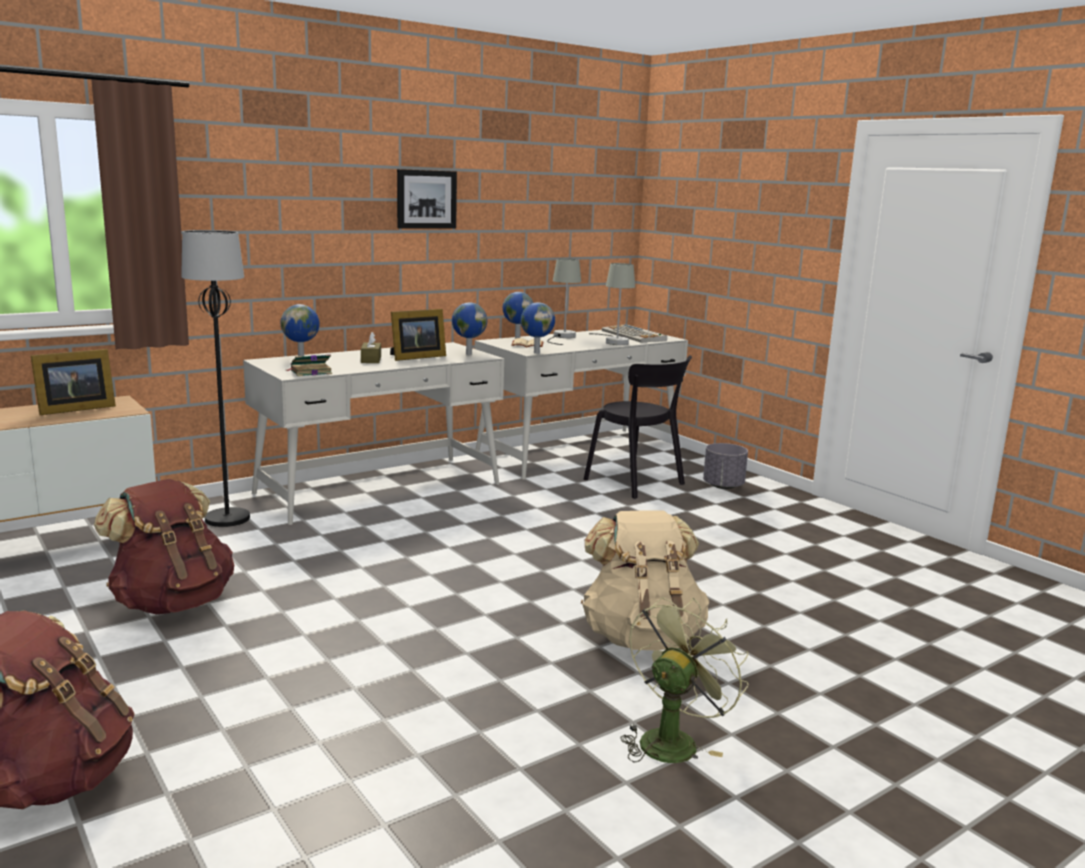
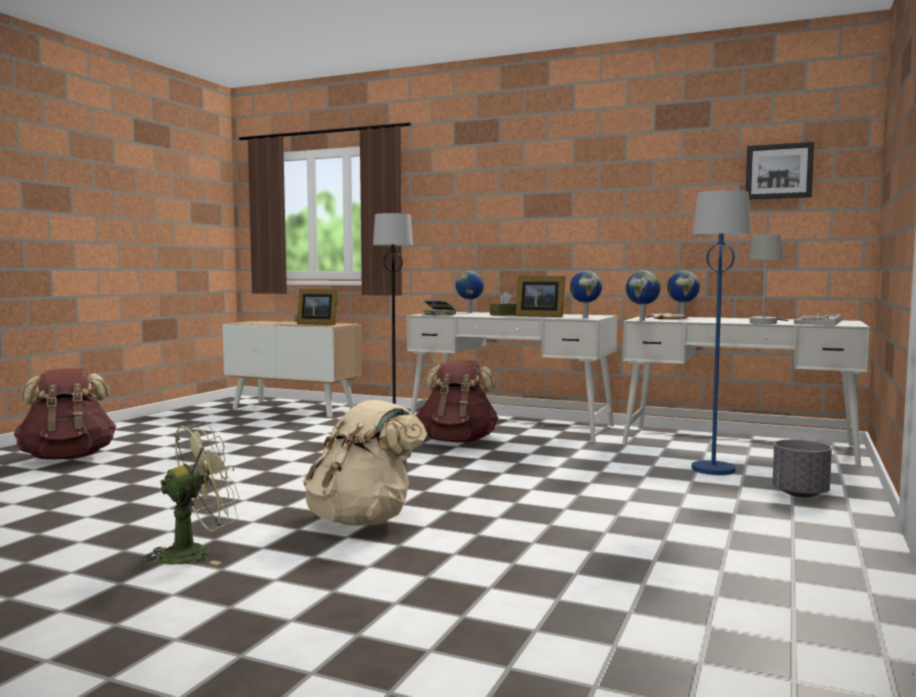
camera: 60 degrees right, 10 degrees down
brown backpack [94,479,234,614] -> brown backpack moved to [416,360,499,442]
picture [397,169,457,229] -> picture moved to [746,142,814,200]
grey table lamp [547,259,581,345] -> none
black chair [584,355,692,499] -> blue floor lamp [692,190,751,475]
green fan [620,598,748,763] -> green fan turned 45 degrees counterclockwise [139,421,240,565]

